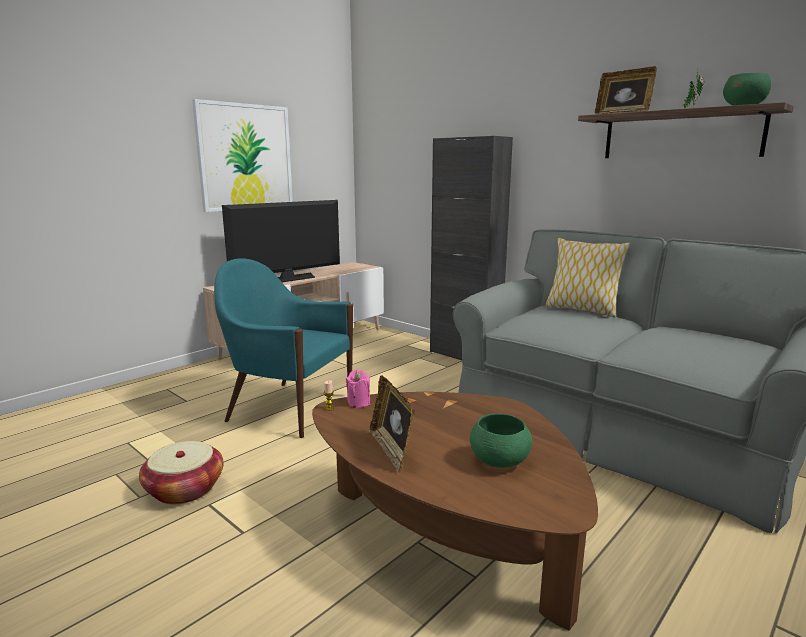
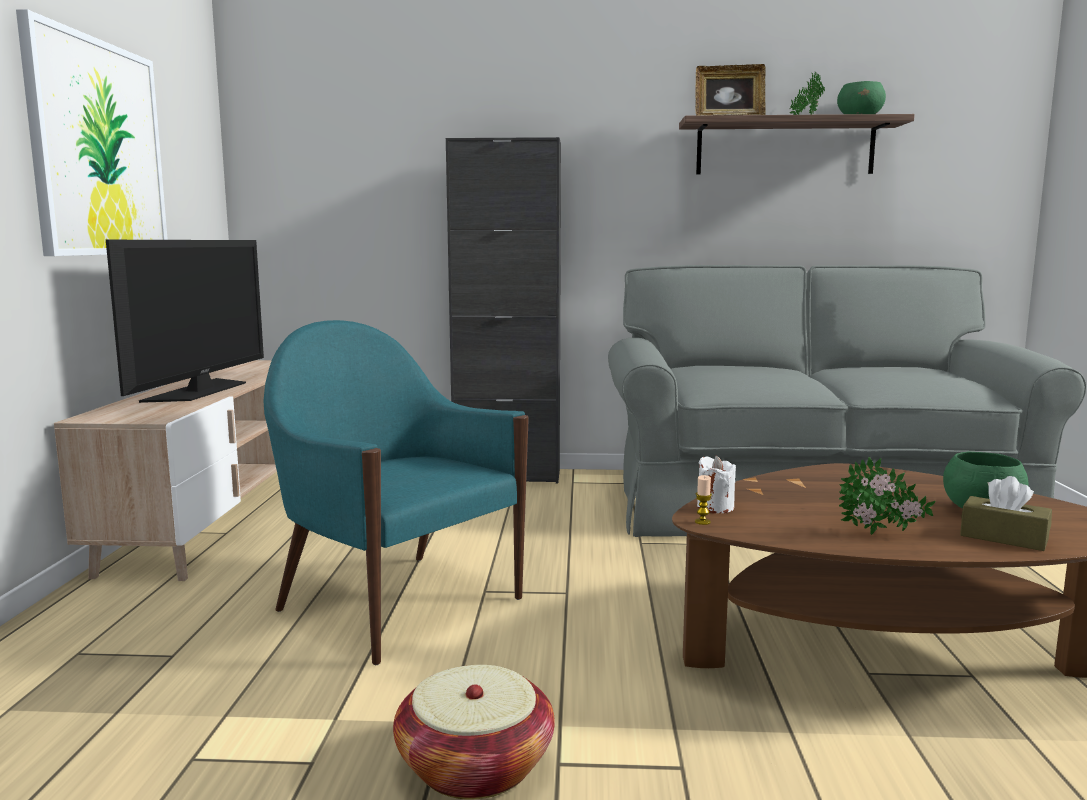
camera: 40 degrees left, 5 degrees down
turquoise armchair [214,258,353,438] -> turquoise armchair turned 60 degrees clockwise [264,320,529,665]
pink candle [346,370,370,408] -> white candle [697,456,736,513]
picture frame [369,375,415,472] -> potted plant [839,456,935,535]
pillow [545,238,630,318] -> none
none -> brown tissue box [960,476,1052,551]

